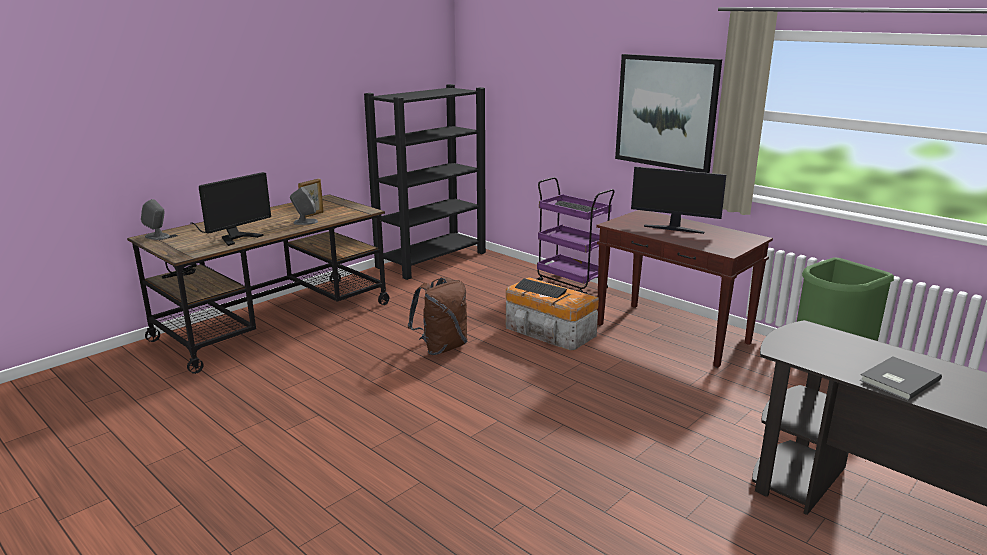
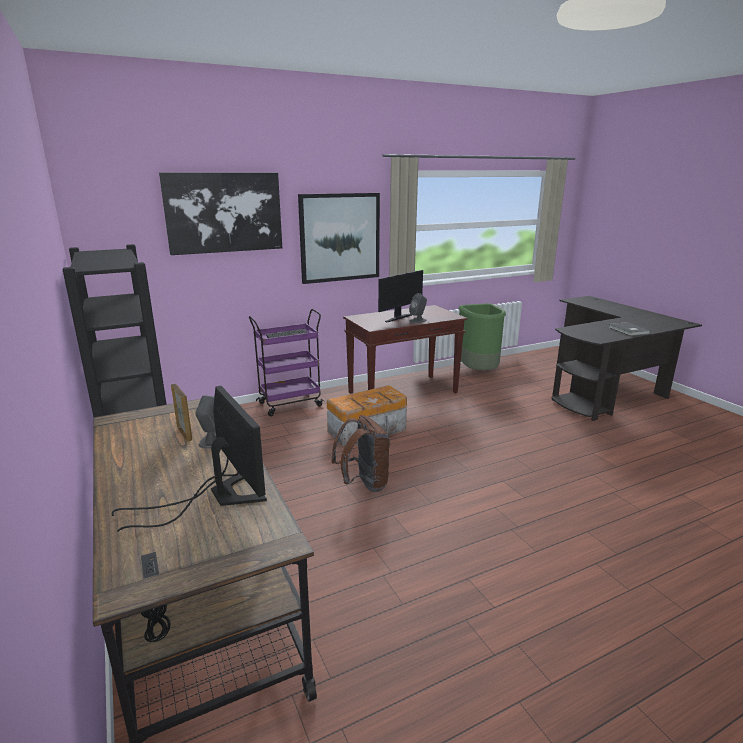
camera: 70 degrees left, 0 degrees up
grey speaker [141,199,170,240] -> grey speaker moved to [409,293,427,323]
keyboard [515,278,567,298] -> none
none -> picture [159,172,282,255]

